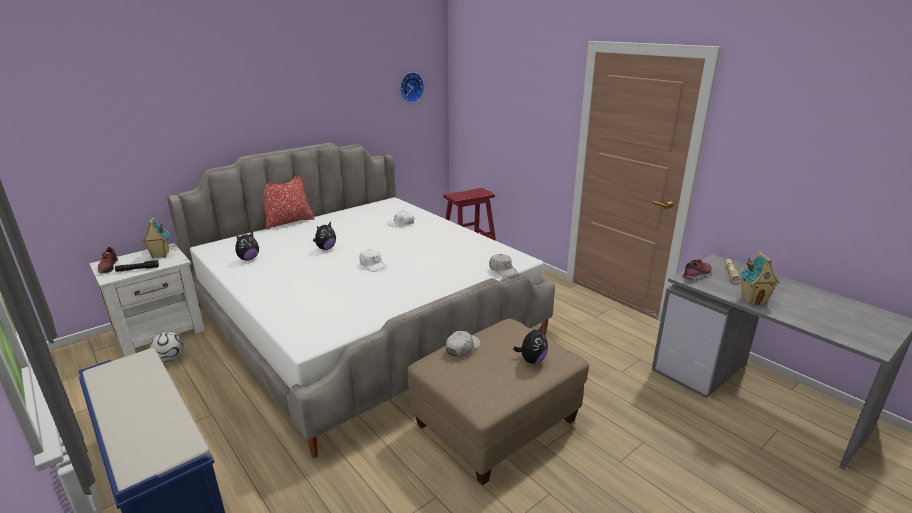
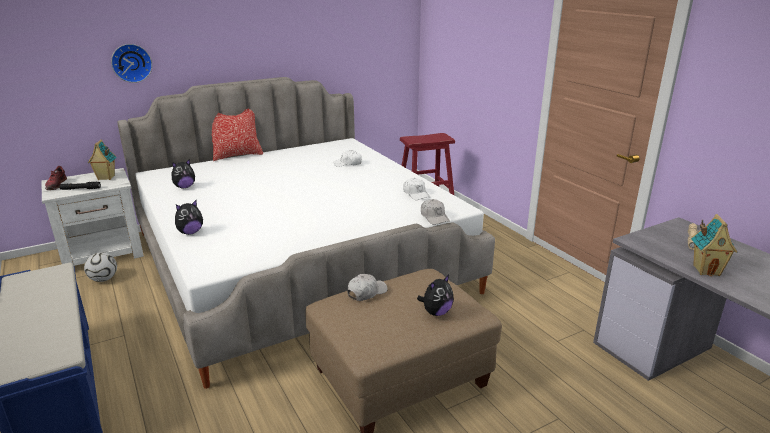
camera: 10 degrees right, 0 degrees up
plush toy [313,222,336,250] -> plush toy moved to [175,200,203,235]
white cap [359,249,387,272] -> white cap moved to [403,178,430,200]
wall clock [400,72,424,103] -> wall clock moved to [111,44,152,83]
shoe [682,259,712,280] -> none

